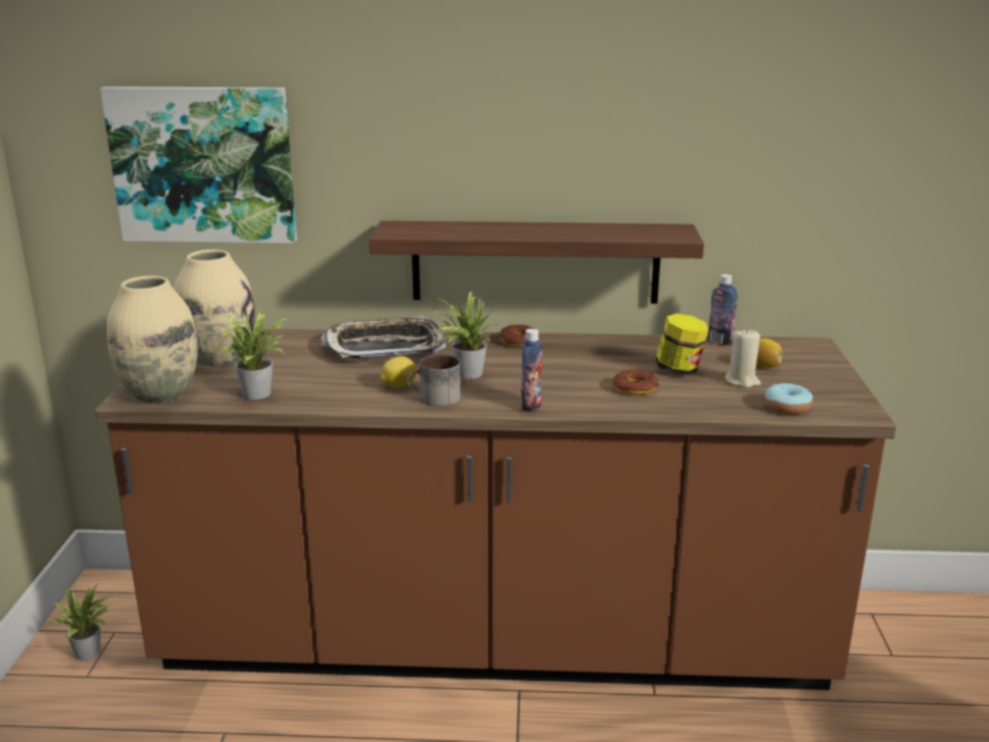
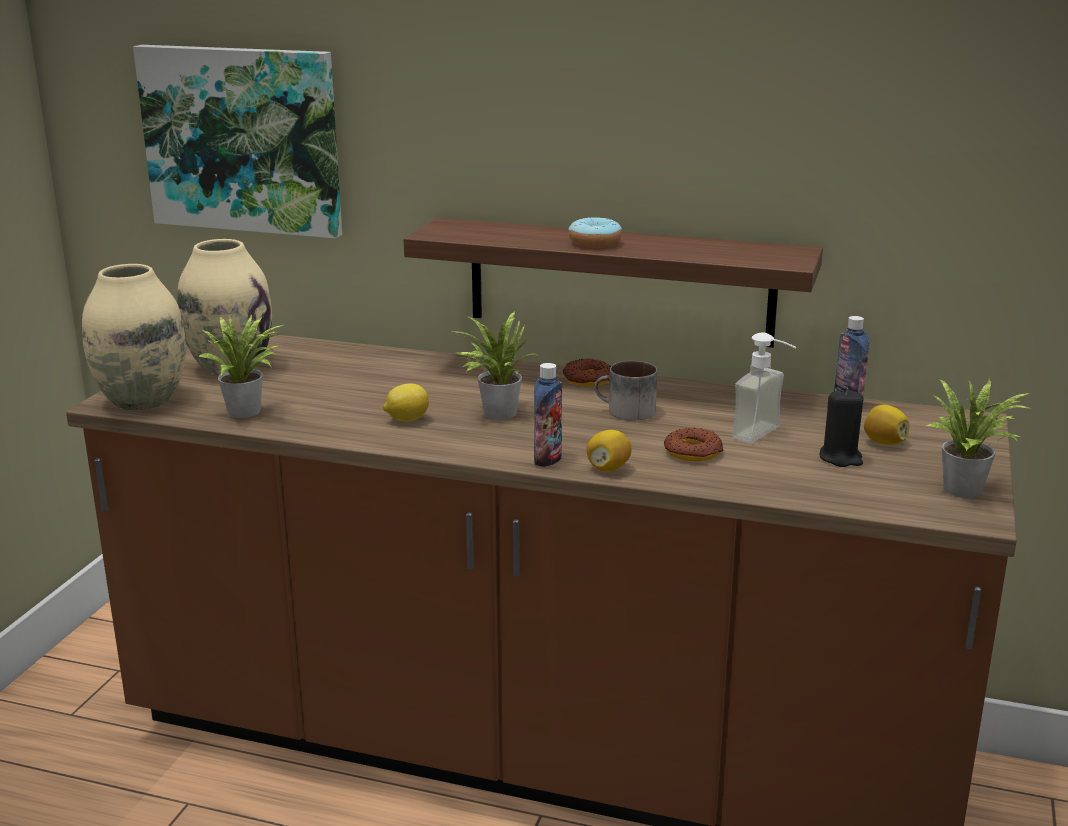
camera: 15 degrees right, 0 degrees up
potted plant [51,584,113,661] -> potted plant moved to [925,379,1032,498]
tray [321,316,446,358] -> none
mug [407,354,461,406] -> mug moved to [594,361,657,421]
jar [656,313,709,376] -> soap dispenser [732,332,796,443]
beige candle [725,328,761,388] -> black candle [820,388,863,467]
donut [764,383,813,414] -> donut moved to [568,217,622,248]
none -> lemon [587,430,631,471]

